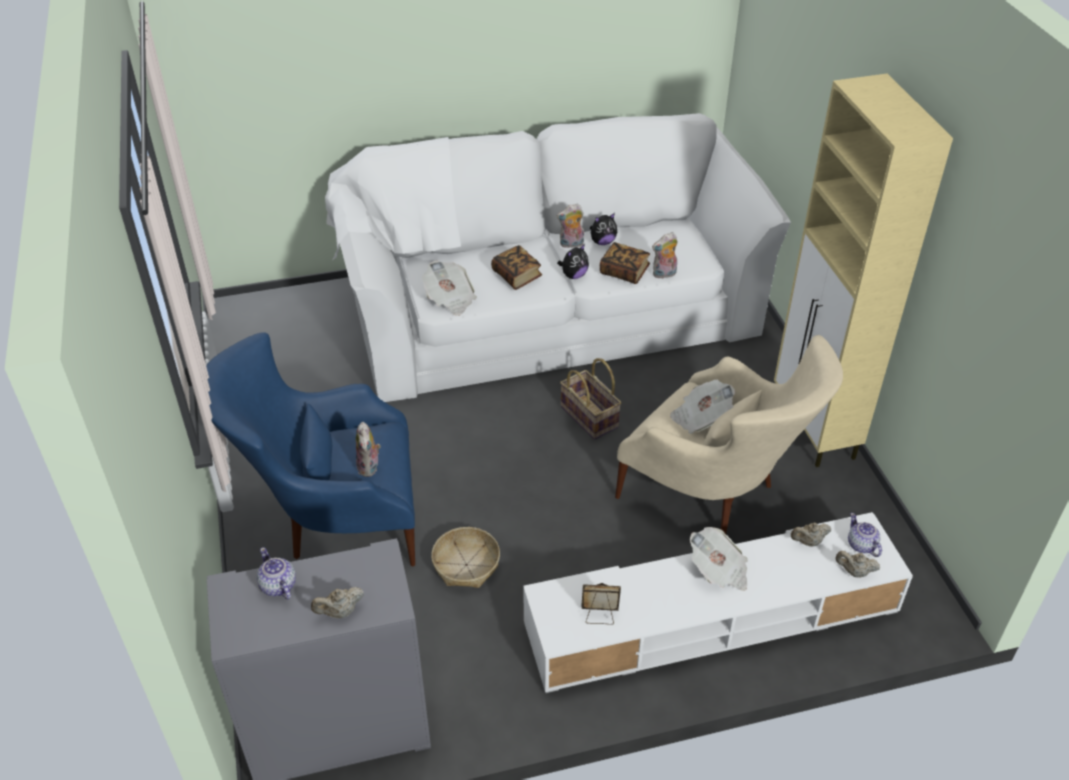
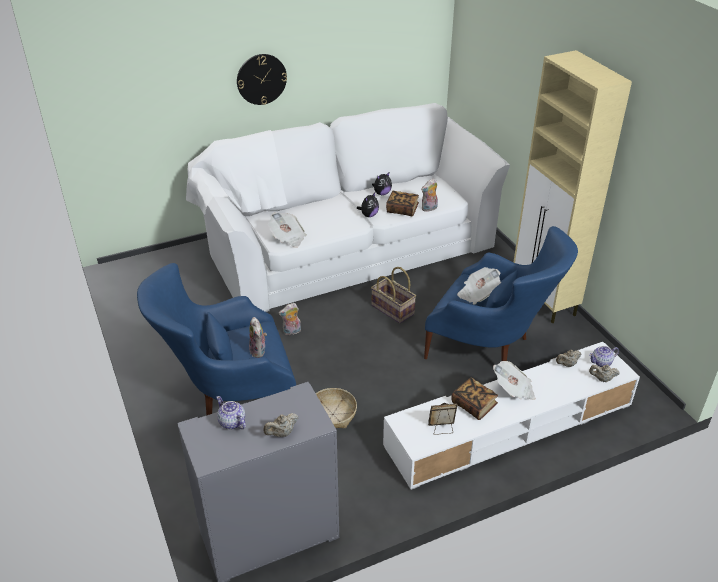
camera: 10 degrees left, 5 degrees down
book [491,245,542,290] -> book moved to [452,378,498,420]
plush toy [556,204,584,248] -> plush toy moved to [279,303,301,335]
beige armchair [615,335,843,534] -> blue armchair [424,226,578,361]
teapot [848,513,882,557] -> teapot turned 75 degrees counterclockwise [589,346,619,367]
none -> wall clock [237,54,287,105]

